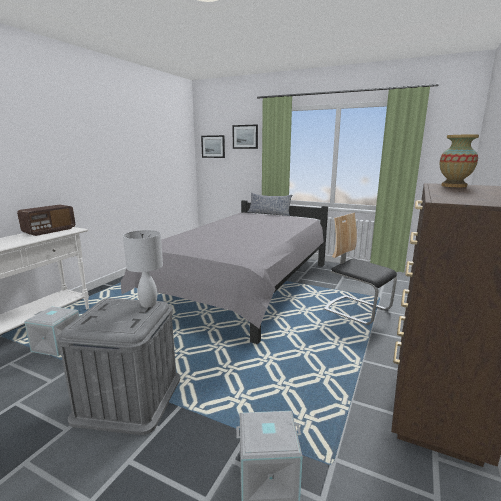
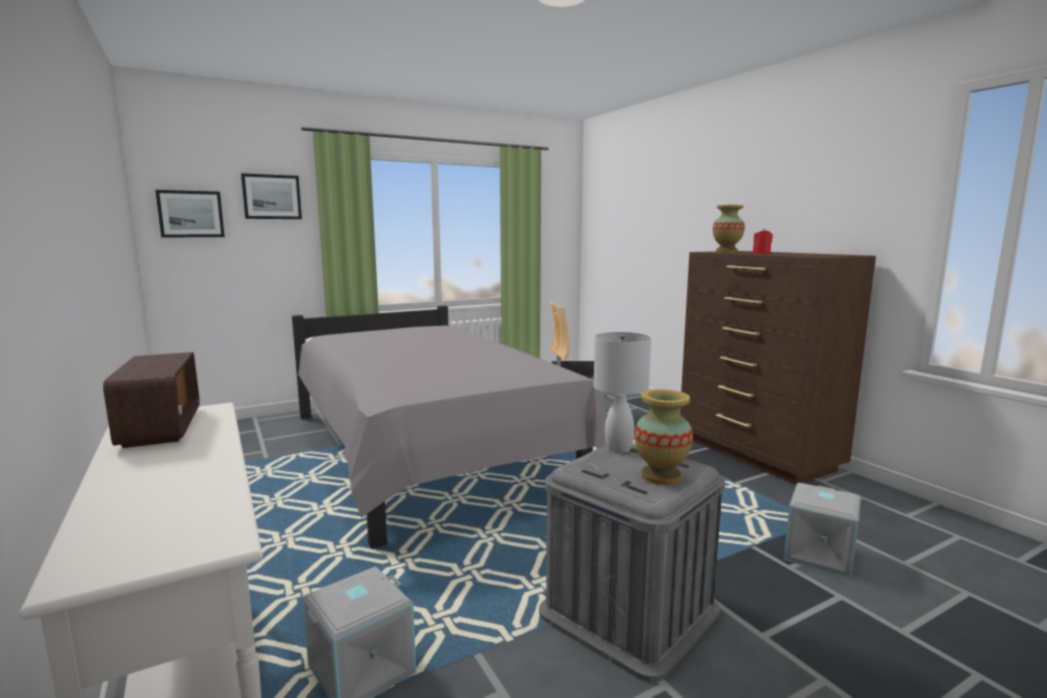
camera: 55 degrees left, 5 degrees down
pillow [247,193,292,216] -> none
none -> vase [635,389,693,485]
none -> red candle [753,229,773,254]

